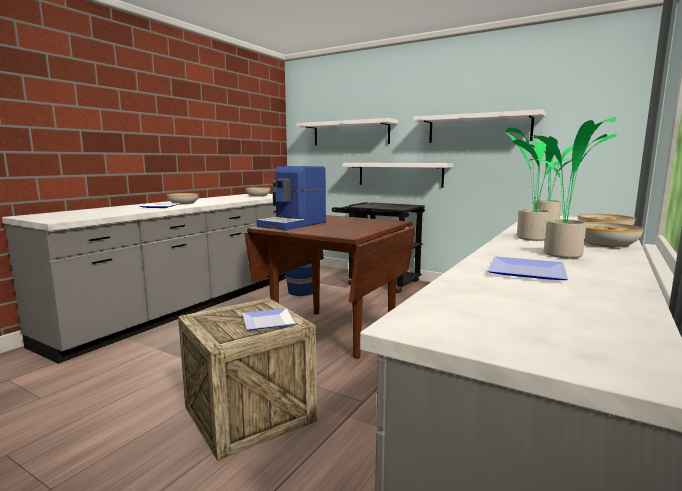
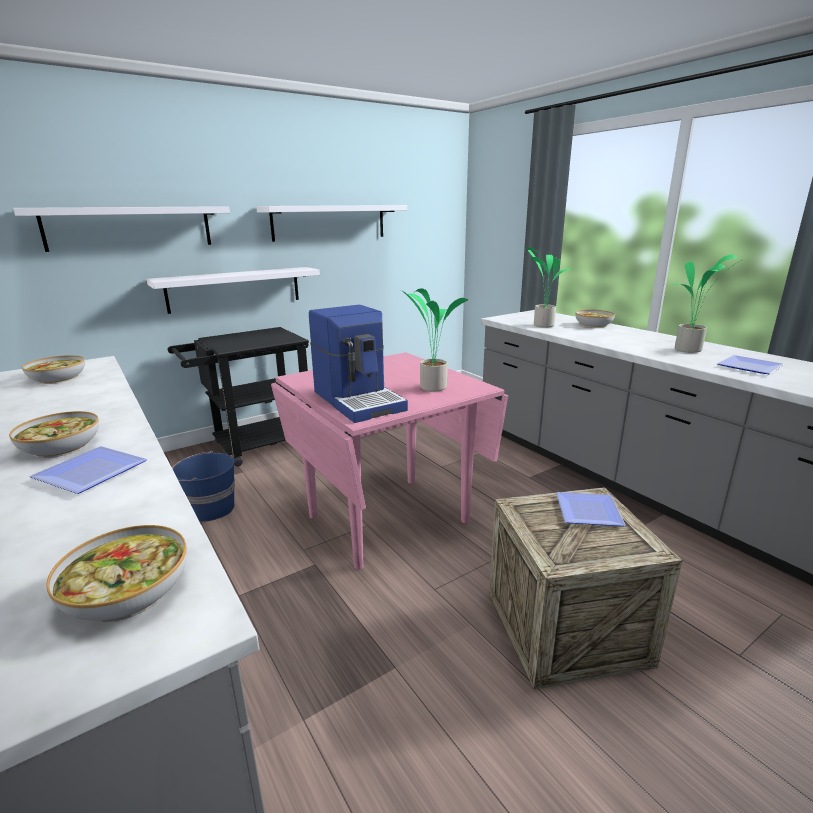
camera: 65 degrees left, 10 degrees up
brown dining table [244,215,416,359] -> pink dining table [271,352,508,570]
potted plant [505,128,572,241] -> potted plant moved to [401,288,468,392]
bowl [585,222,643,248] -> bowl moved to [46,525,187,622]

